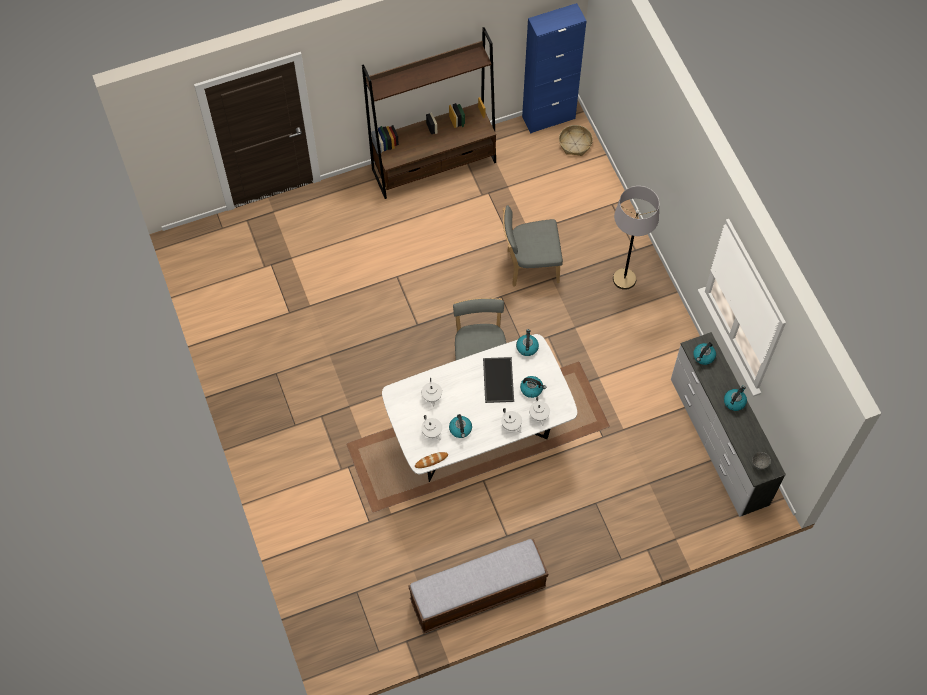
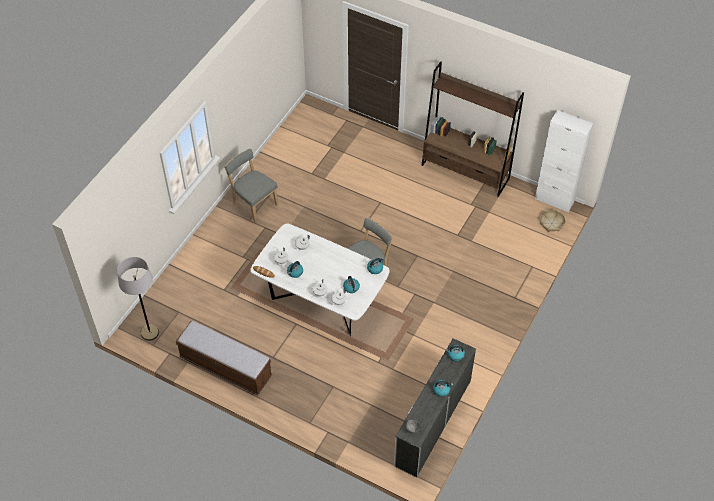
camera: 50 degrees right, 10 degrees down
tray [483,357,514,403] -> none
grey chair [503,205,563,287] -> grey chair moved to [224,149,278,223]
blue cabinet [522,3,586,134] -> white cabinet [535,110,593,212]
grey floor lamp [613,186,659,290] -> grey floor lamp moved to [117,257,159,341]

